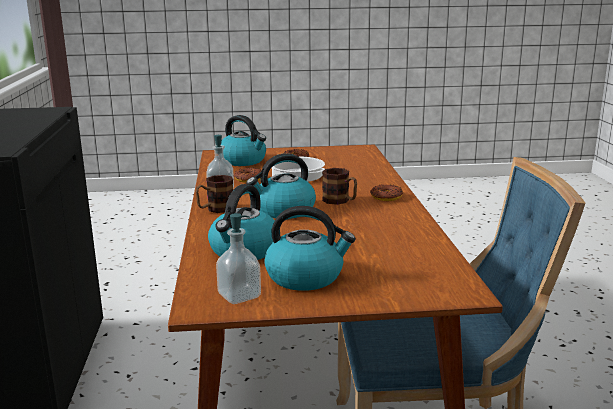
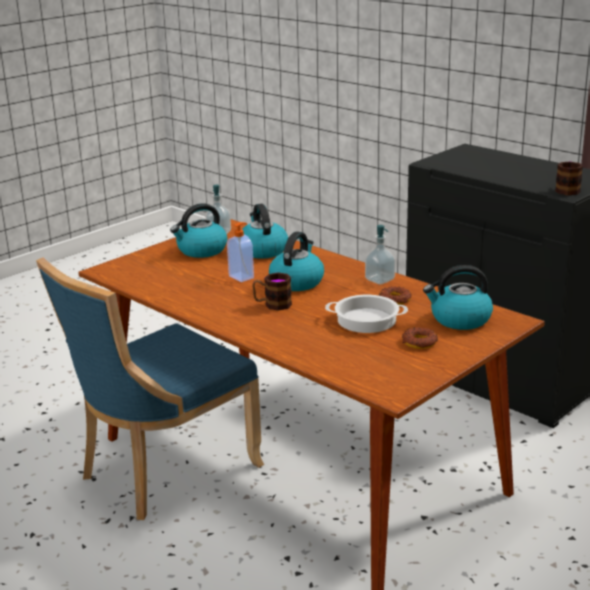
camera: 140 degrees right, 5 degrees up
mug [195,175,233,213] -> mug moved to [555,161,583,195]
donut [370,184,403,201] -> none
none -> soap dispenser [227,222,254,282]

